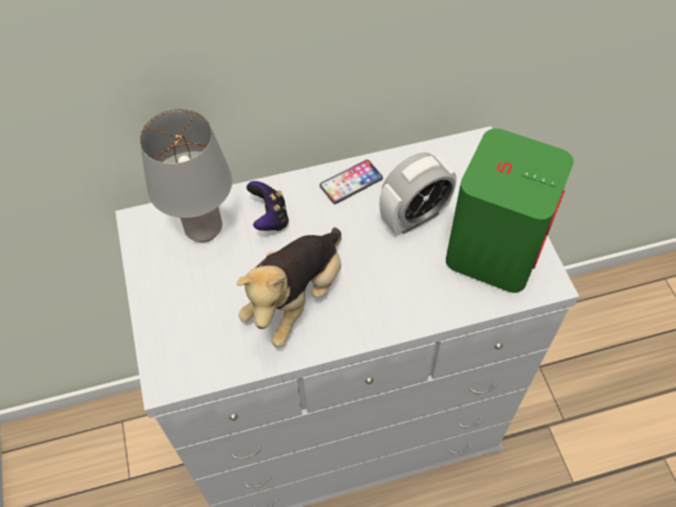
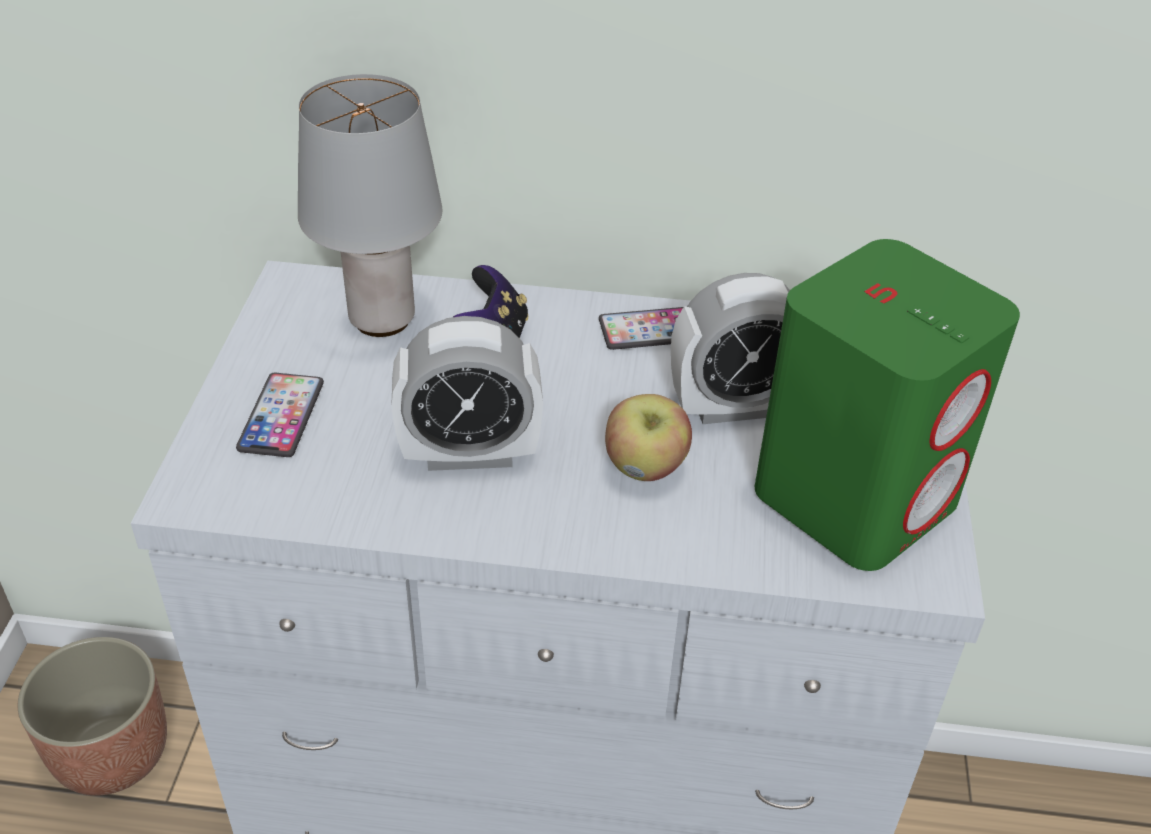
camera: 20 degrees right, 15 degrees down
plush toy [237,228,342,347] -> alarm clock [391,316,543,471]
none -> planter [18,637,167,796]
none -> phone [236,373,324,457]
none -> apple [605,394,692,481]

